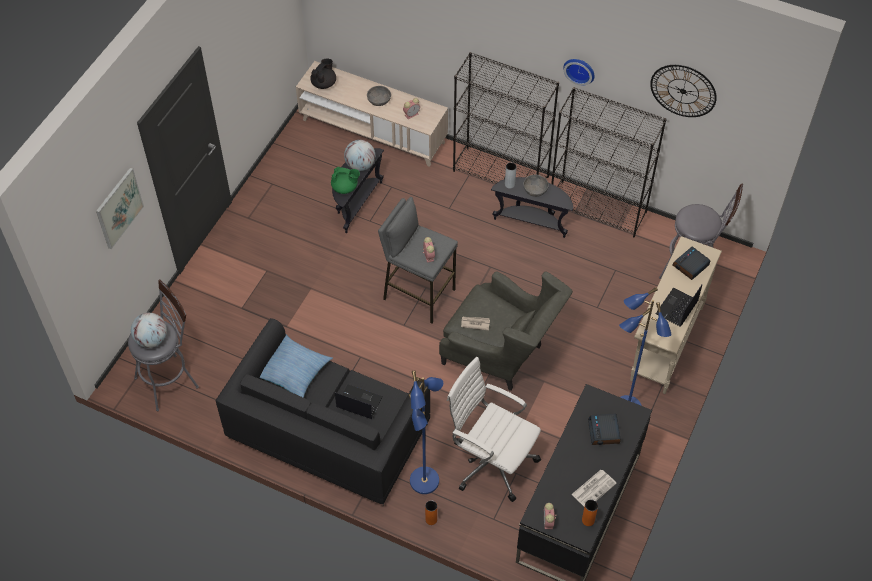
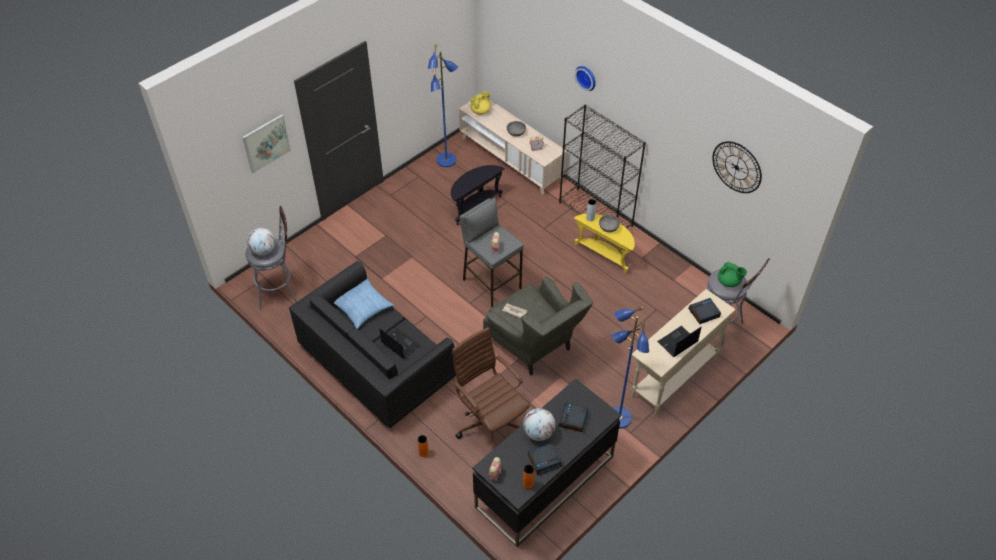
camera: 20 degrees right, 5 degrees down
black teapot [310,59,336,89] -> yellow teapot [470,92,491,114]
green teapot [331,167,360,194] -> green teapot moved to [718,262,747,287]
globe [344,140,375,171] -> globe moved to [523,408,556,441]
blue floor lamp [408,371,443,494] -> blue floor lamp moved to [428,45,458,167]
white office chair [447,357,541,502] -> brown office chair [451,327,530,450]
black side table [491,177,574,238] -> yellow side table [574,213,635,274]
black bookcase [551,87,667,237] -> none
wall clock [563,59,594,86] -> wall clock moved to [575,66,596,91]
newspaper [571,470,617,507] -> alarm clock [528,443,562,475]

